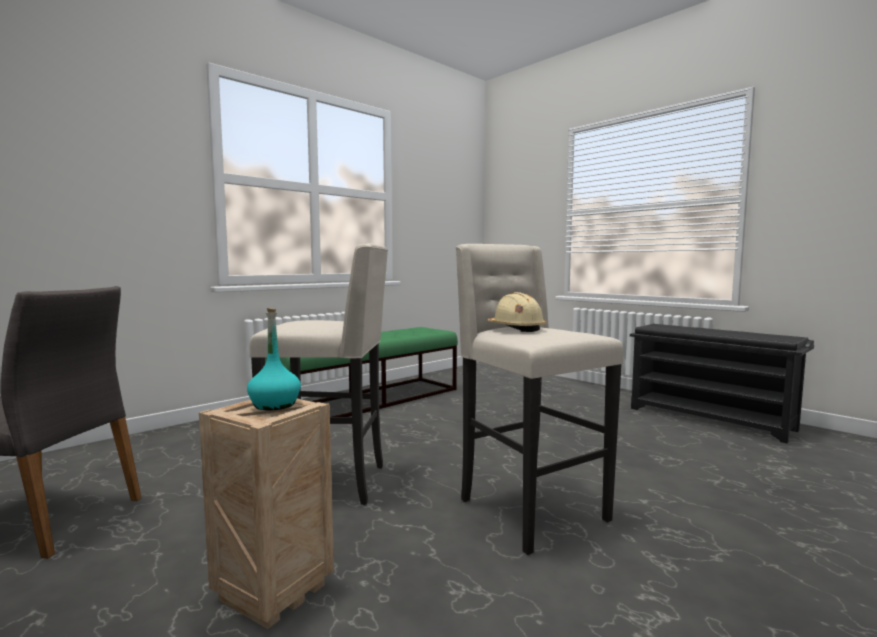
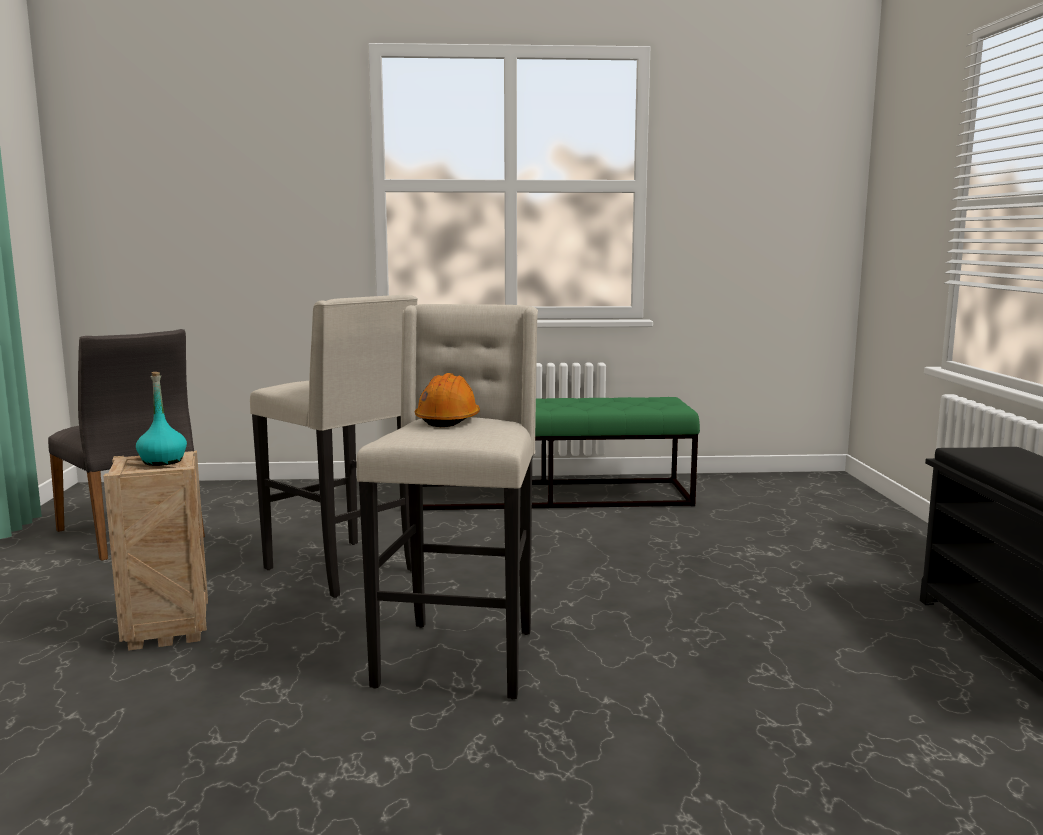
camera: 40 degrees right, 5 degrees up
beige hard hat [488,292,546,332] -> orange hard hat [415,373,480,427]

